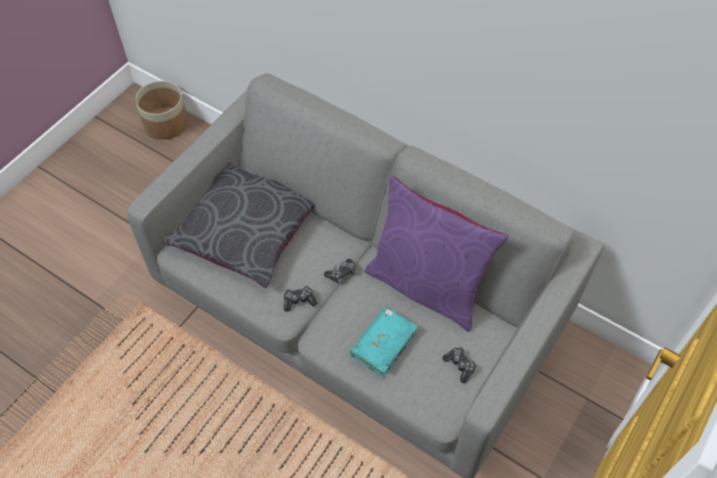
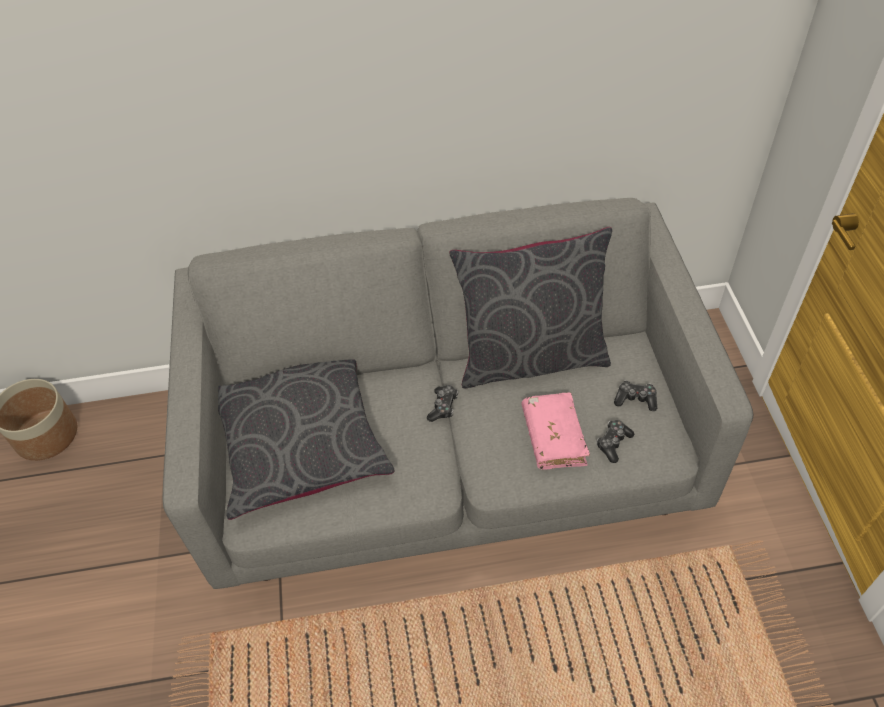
camera: 40 degrees left, 5 degrees down
game controller [284,286,317,312] -> game controller moved to [597,420,635,463]
turquoise book [350,307,418,378] -> pink book [521,392,590,470]
purple pillow [365,175,508,332] -> grey pillow [449,227,612,389]

